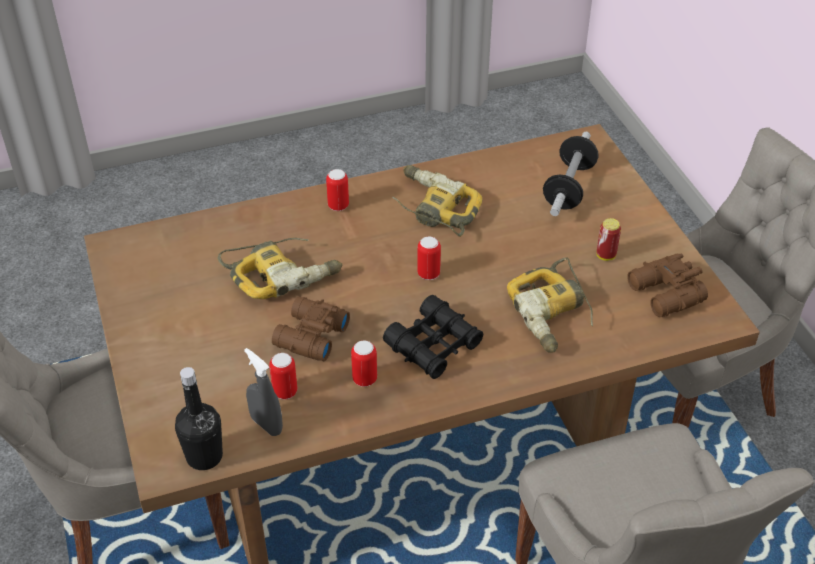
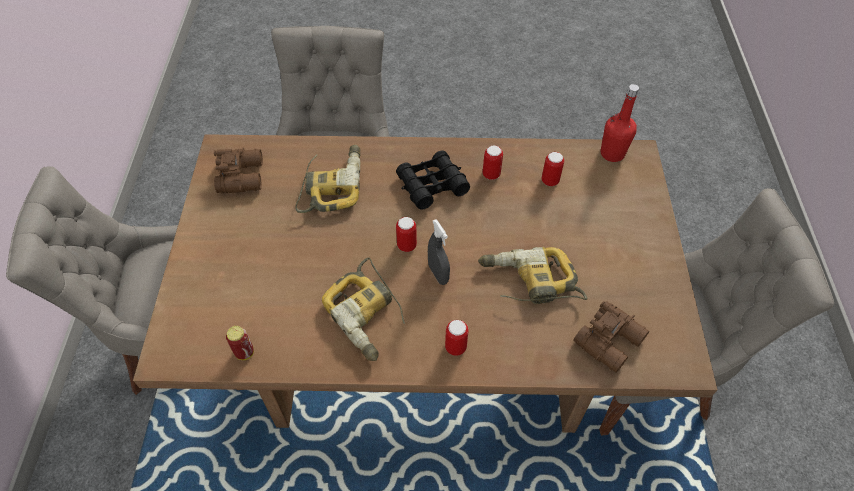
camera: 160 degrees left, 10 degrees up
black bottle [175,367,223,470] -> red bottle [600,84,639,162]
grey spray bottle [244,348,283,436] -> grey spray bottle moved to [428,219,450,285]
brown binoculars [272,297,350,361] -> brown binoculars moved to [573,301,649,373]
dumbbell [543,132,598,216] -> none
can [596,218,621,261] -> can moved to [226,326,254,360]

